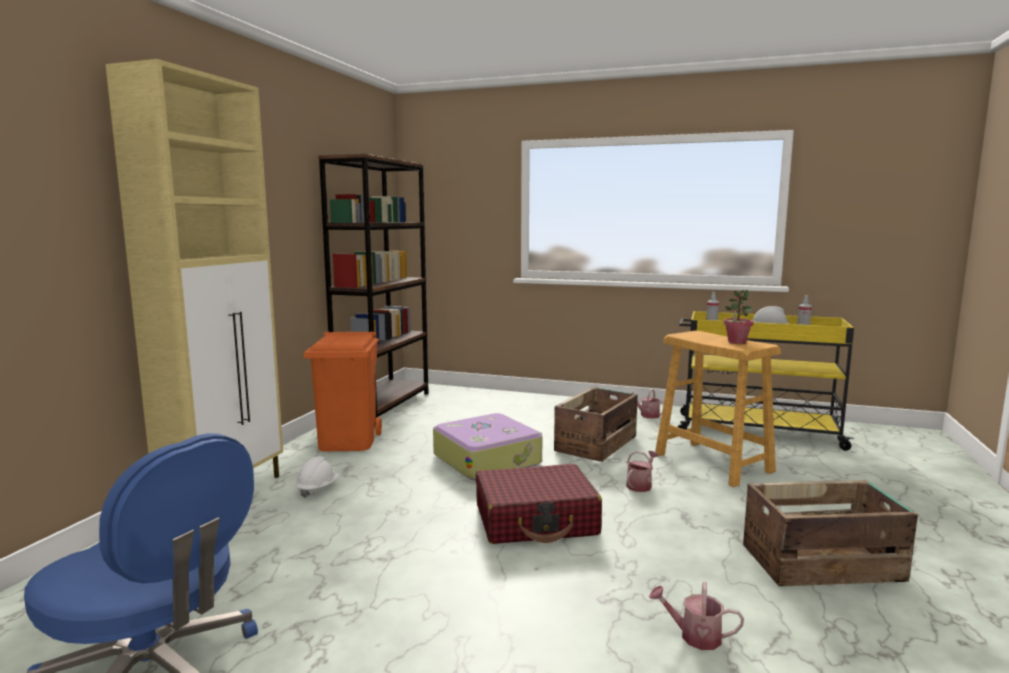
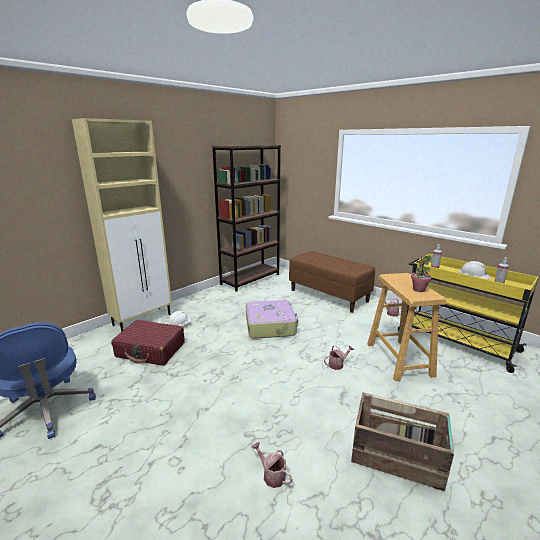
camera: 25 degrees right, 10 degrees up
orange trash can [303,331,382,451] -> none
red suitcase [476,464,602,544] -> red suitcase moved to [111,320,185,366]
crate [554,387,638,462] -> none
none -> brown bench [289,251,375,313]

